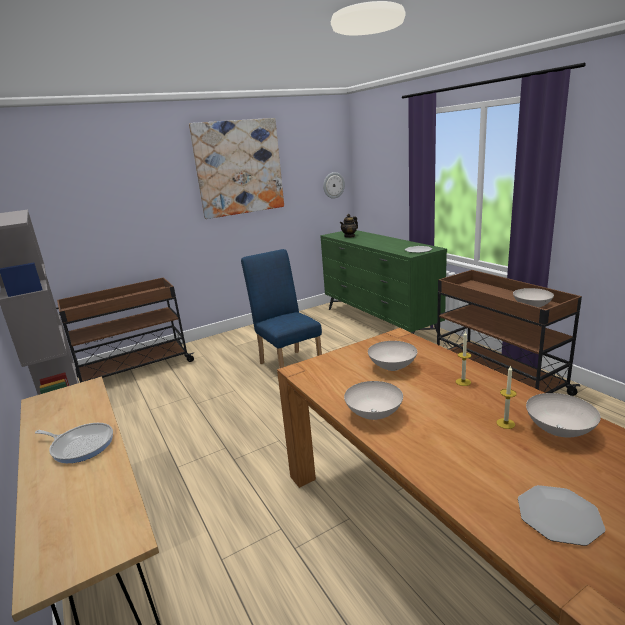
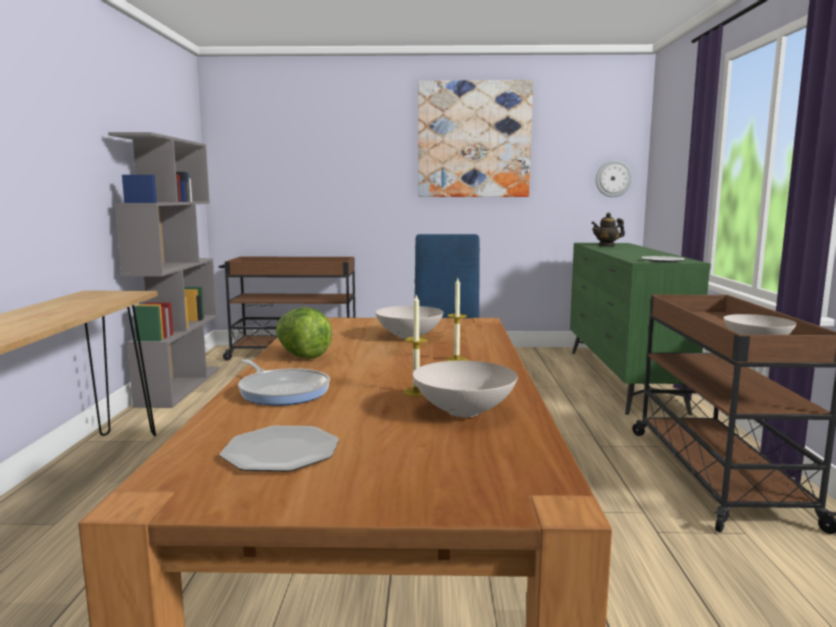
camera: 30 degrees right, 10 degrees down
frying pan [35,423,113,463] -> frying pan moved to [238,359,330,406]
white bowl [344,381,403,420] -> lettuce [276,307,332,359]

